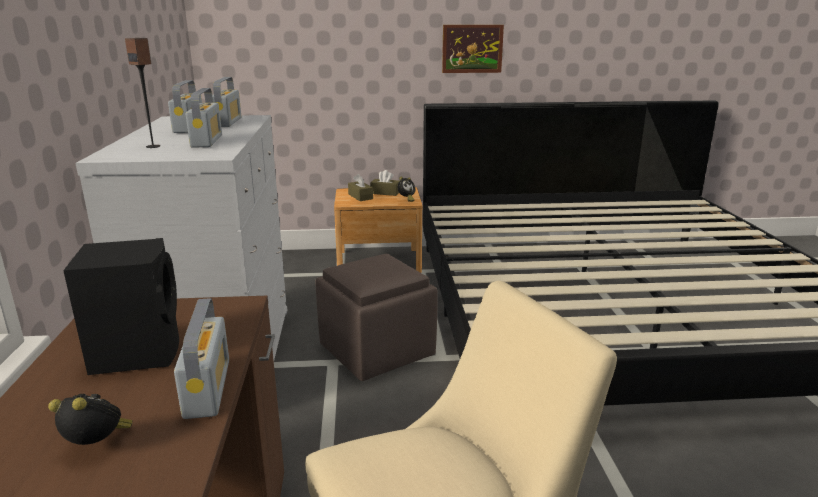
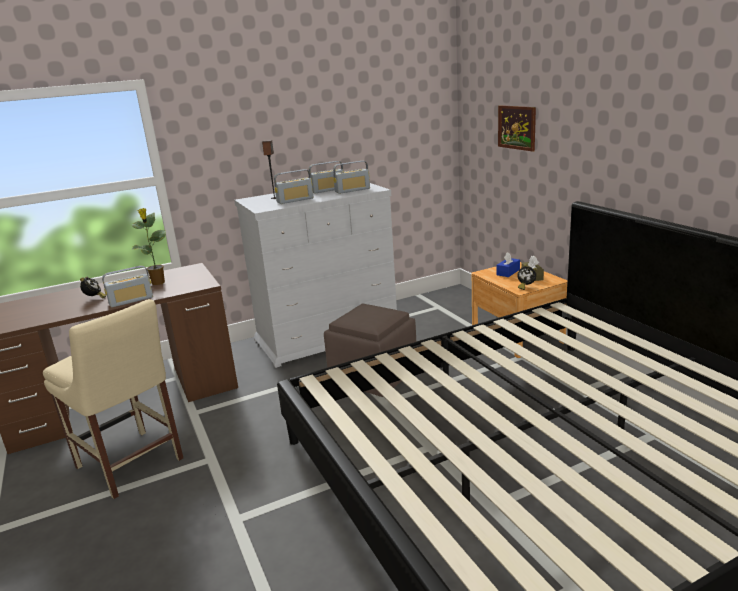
camera: 70 degrees right, 0 degrees up
black speaker [63,238,179,375] -> potted plant [131,208,166,285]
brown tissue box [348,174,373,201] -> blue tissue box [497,252,520,277]
picture [442,25,504,73] -> picture moved to [498,105,536,152]

